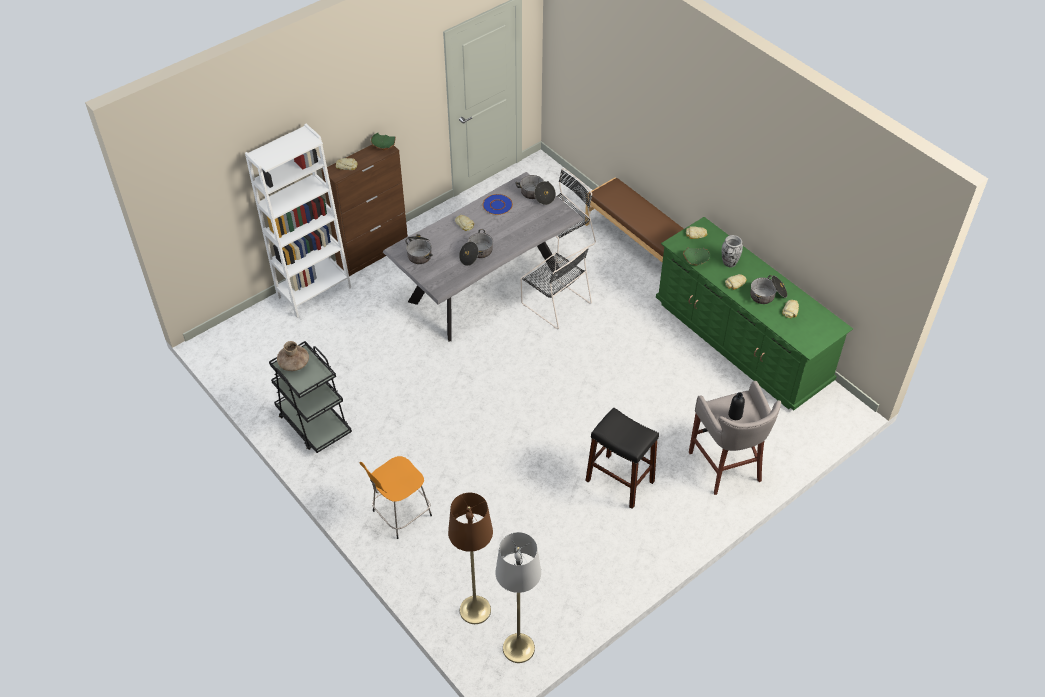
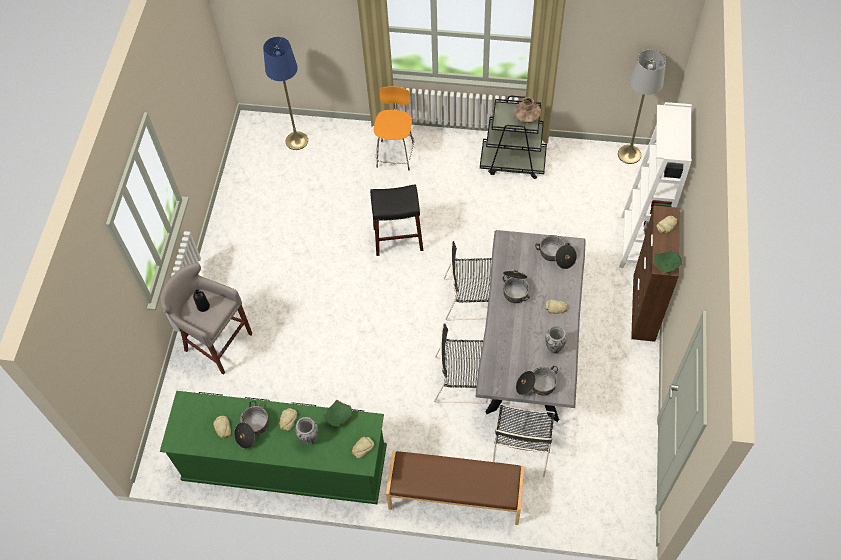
camera: 140 degrees right, 10 degrees up
brown floor lamp [448,493,493,624] -> blue floor lamp [263,37,308,150]
blue plate [483,194,513,215] -> vase [545,325,567,354]
grey floor lamp [495,532,541,663] -> grey floor lamp moved to [618,50,666,164]
black stool [585,407,659,509] -> black stool moved to [370,184,423,256]
none -> black chair [444,241,492,321]

